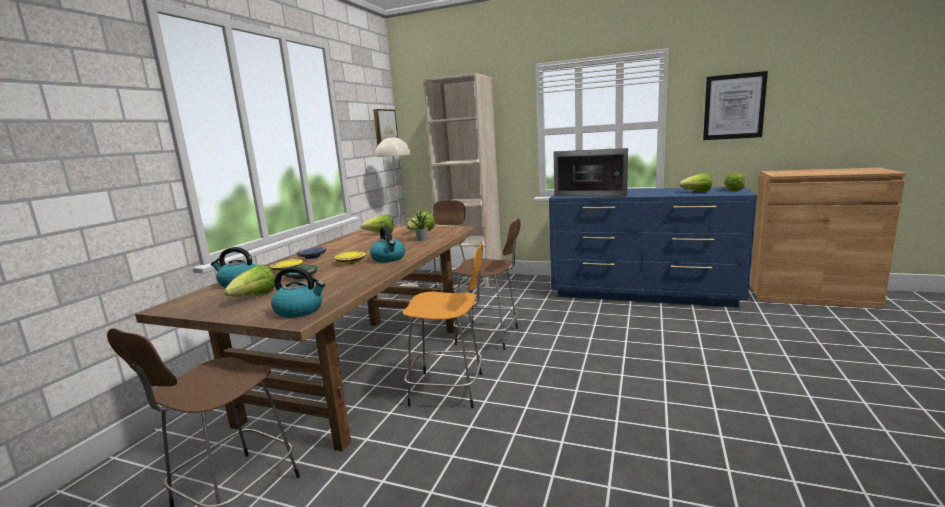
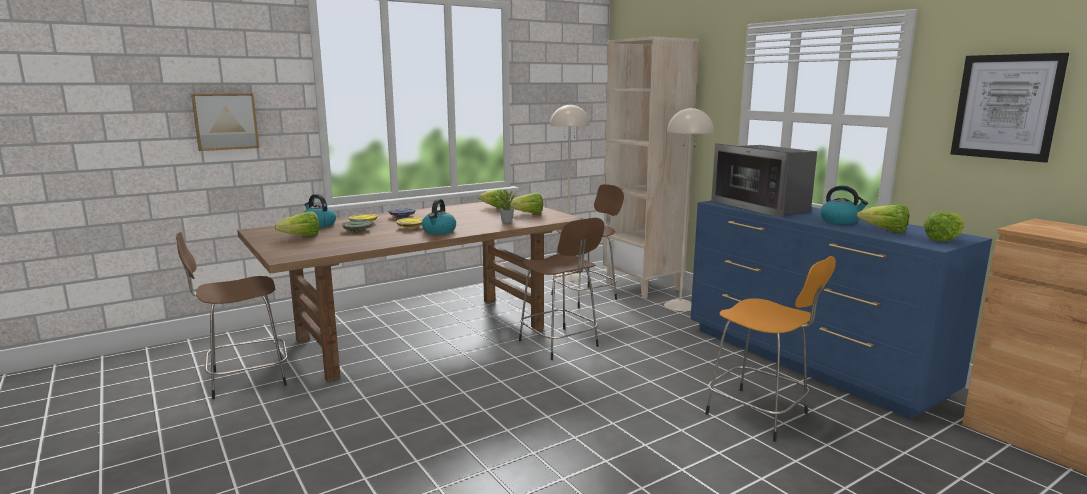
camera: 35 degrees right, 0 degrees up
kettle [271,266,325,318] -> kettle moved to [820,186,868,224]
picture [373,109,398,146] -> picture moved to [191,93,259,151]
orange stool [402,242,483,408] -> orange stool moved to [705,256,836,442]
none -> beige floor lamp [664,107,714,311]

